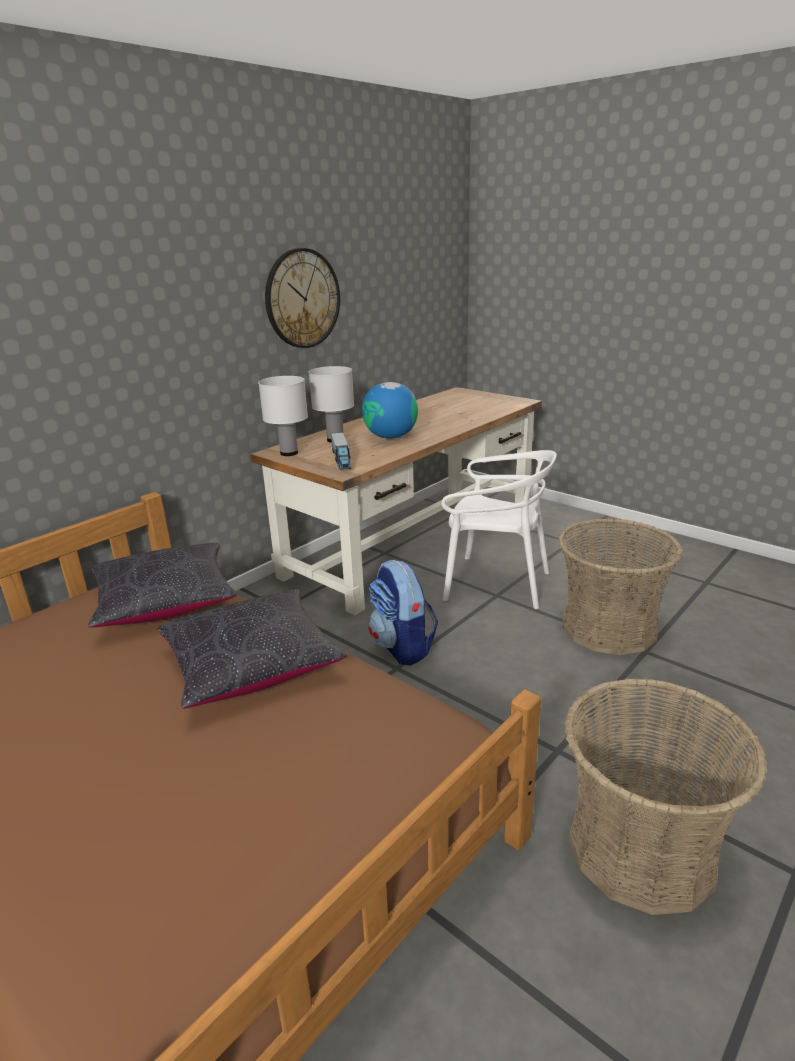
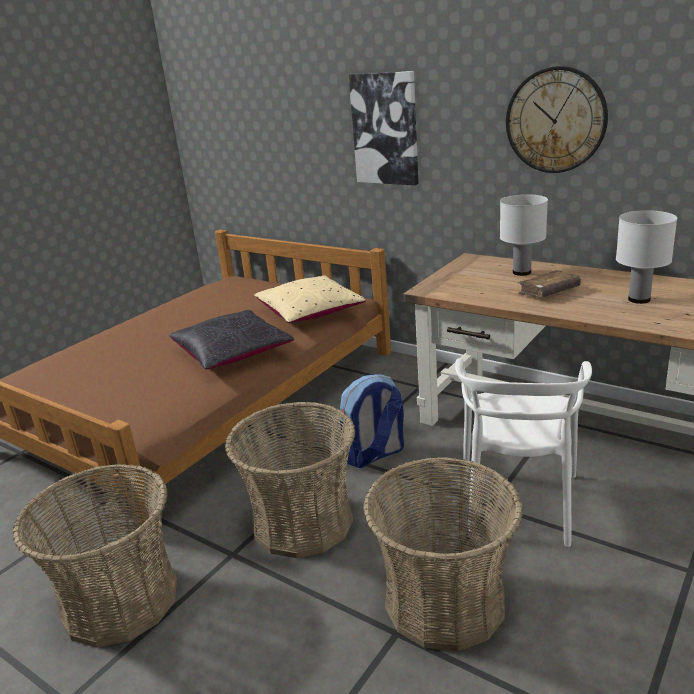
camera: 85 degrees right, 0 degrees up
black pillow [88,543,237,628] -> beige pillow [254,275,366,323]
white table lamp [258,376,308,456] -> white table lamp moved to [616,210,677,304]
toy truck [331,432,352,470] -> none
globe [362,382,418,439] -> brown book [518,270,581,298]
none -> basket [225,401,356,558]
none -> picture [349,71,418,185]

